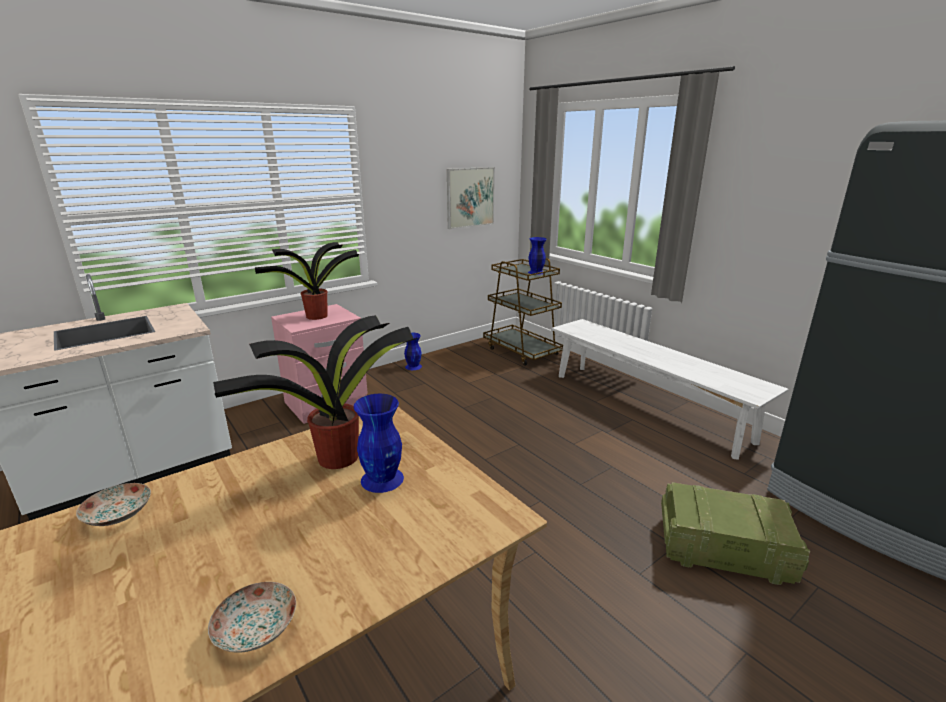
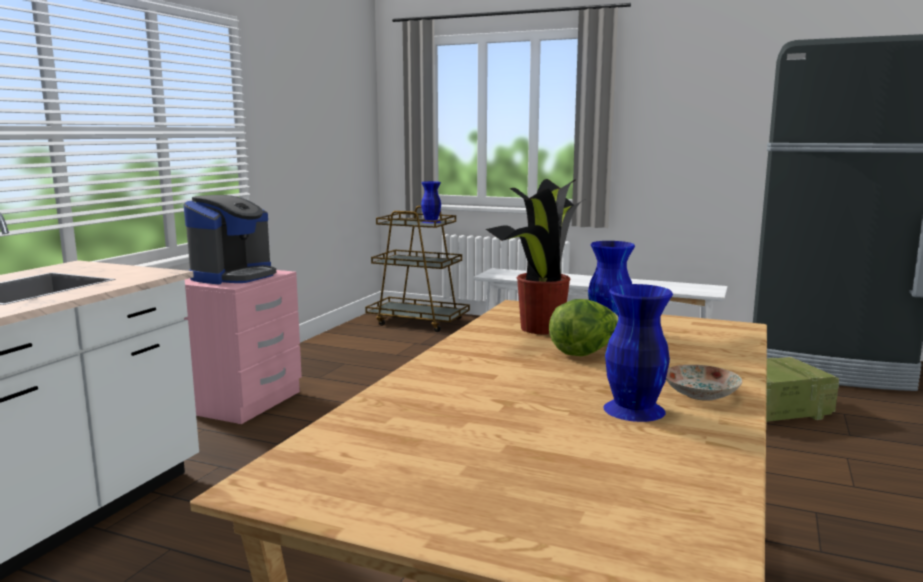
camera: 30 degrees left, 10 degrees down
plate [76,483,151,526] -> none
potted plant [255,242,359,320] -> coffee machine [184,195,276,284]
blue vase [404,333,422,370] -> blue vase moved to [603,284,673,422]
picture [447,167,495,229] -> none
none -> lettuce [549,299,618,356]

